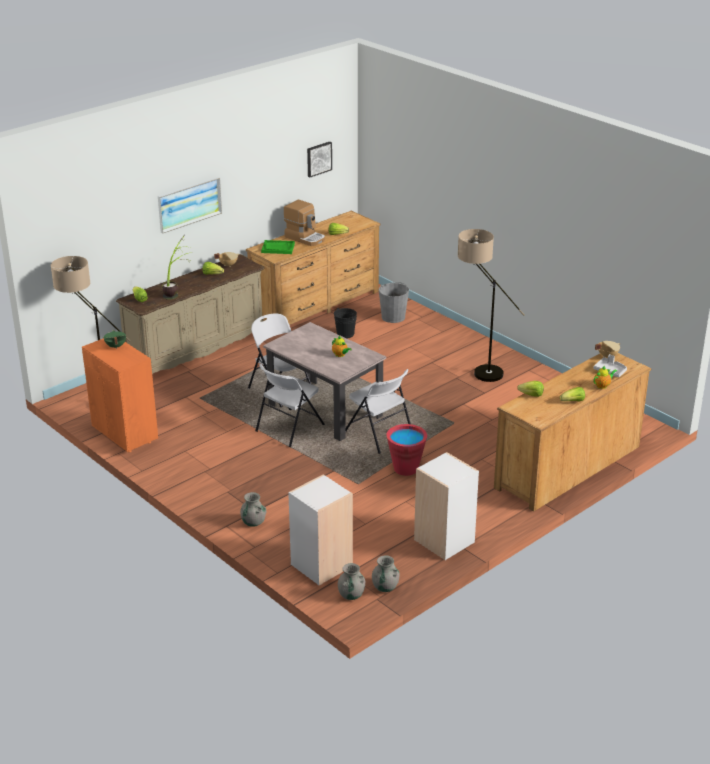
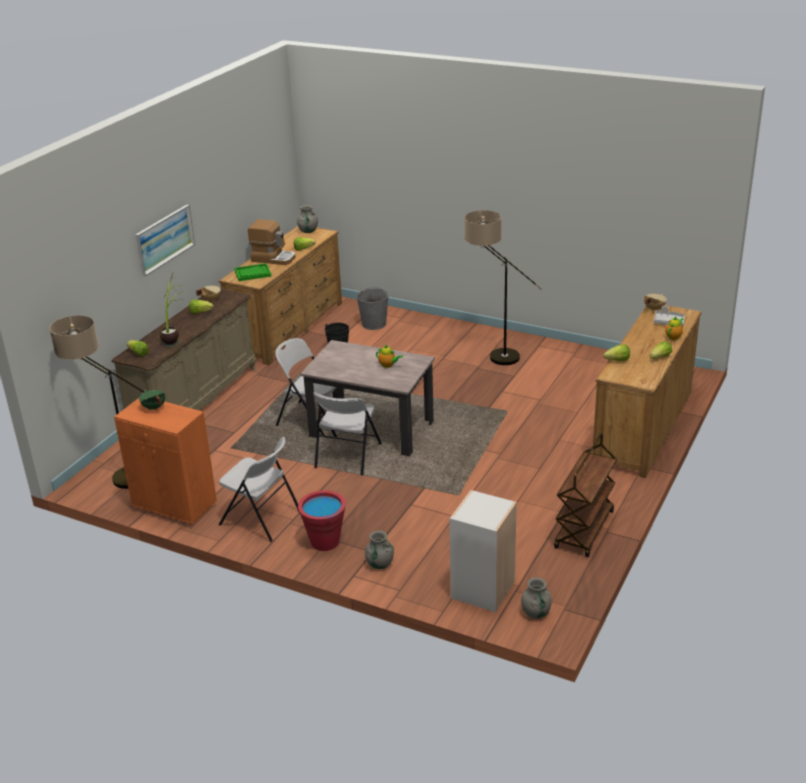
camera: 20 degrees left, 0 degrees up
picture [307,142,332,177] -> none
white chair [346,369,411,454] -> white chair moved to [219,437,299,542]
grey vase [372,555,400,592] -> grey vase moved to [297,205,318,233]
red bucket [386,424,427,476] -> red bucket moved to [298,490,346,551]
bookcase [414,452,479,560] -> brown cart [554,433,617,557]

